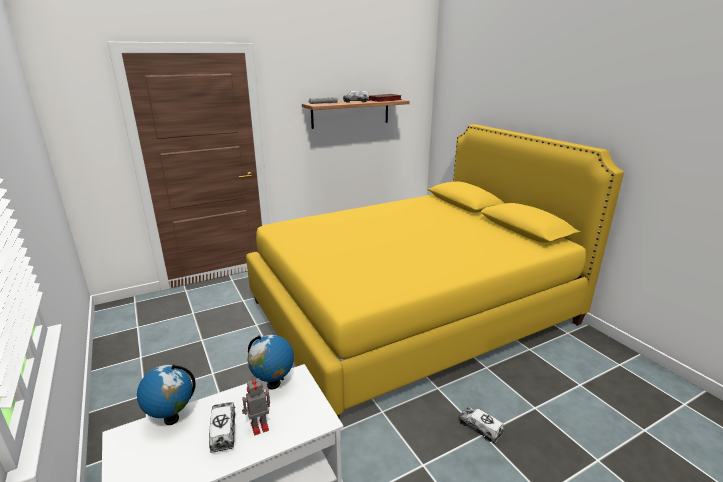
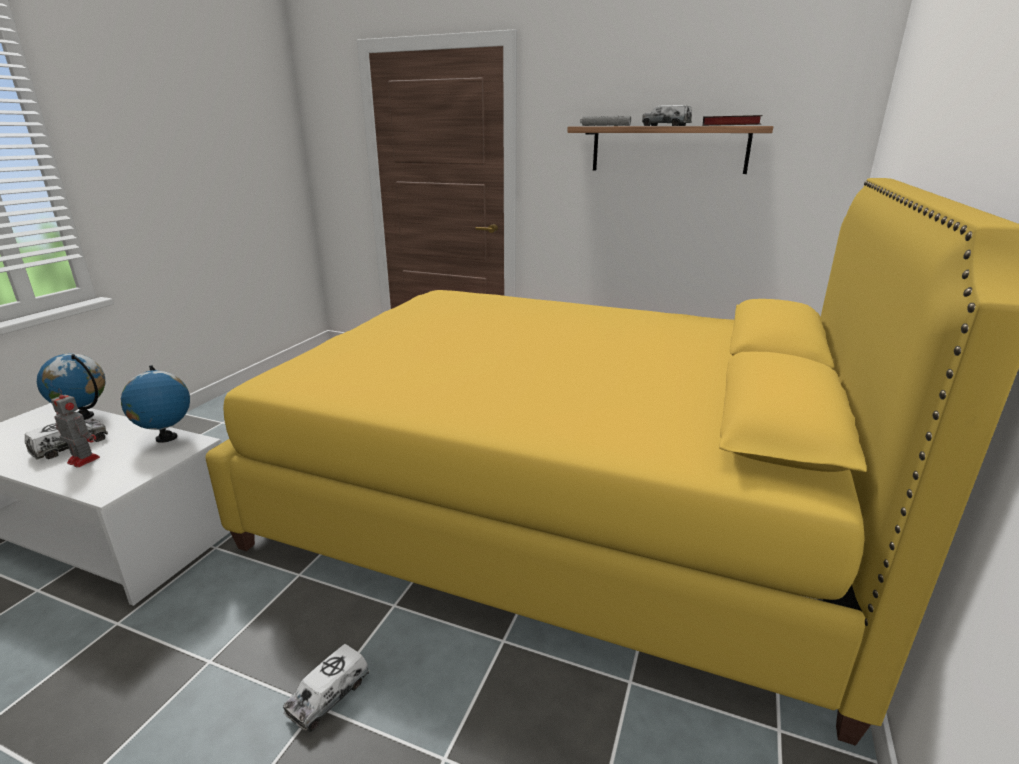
camera: 50 degrees right, 0 degrees up
toy truck [459,407,504,443] -> toy truck turned 150 degrees counterclockwise [283,644,369,732]

